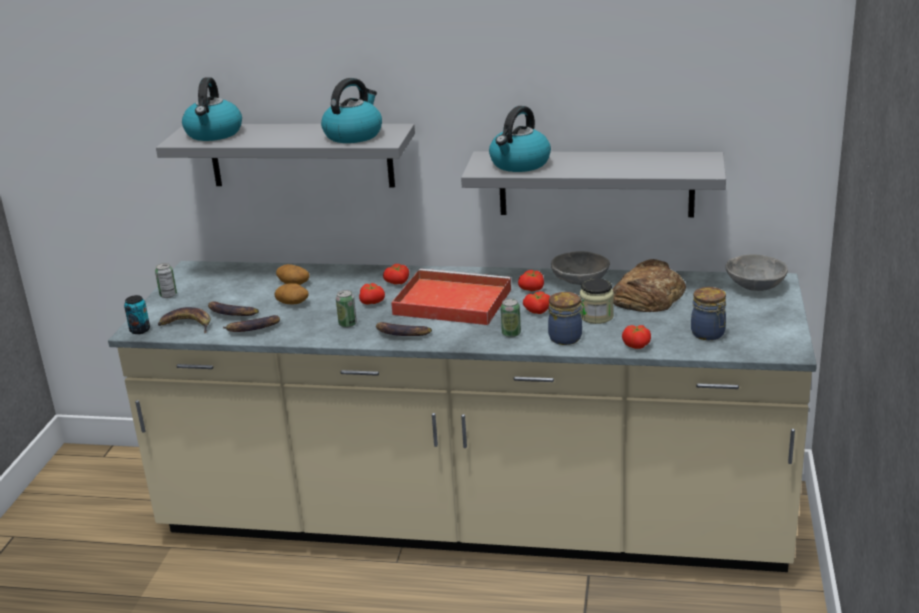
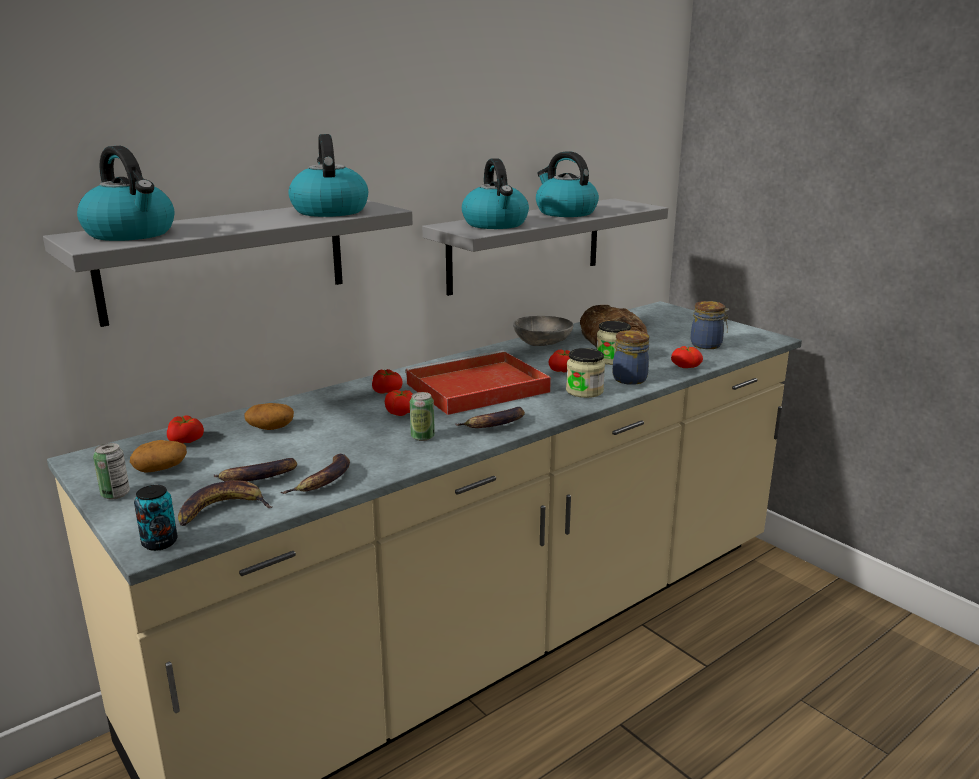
camera: 50 degrees left, 5 degrees down
potato [275,283,308,304] -> potato moved to [130,440,187,473]
can [501,299,521,338] -> jar [566,348,605,398]
tomato [518,270,544,291] -> tomato moved to [167,415,204,443]
grey bowl [725,254,788,291] -> none
none -> kettle [536,151,599,217]

